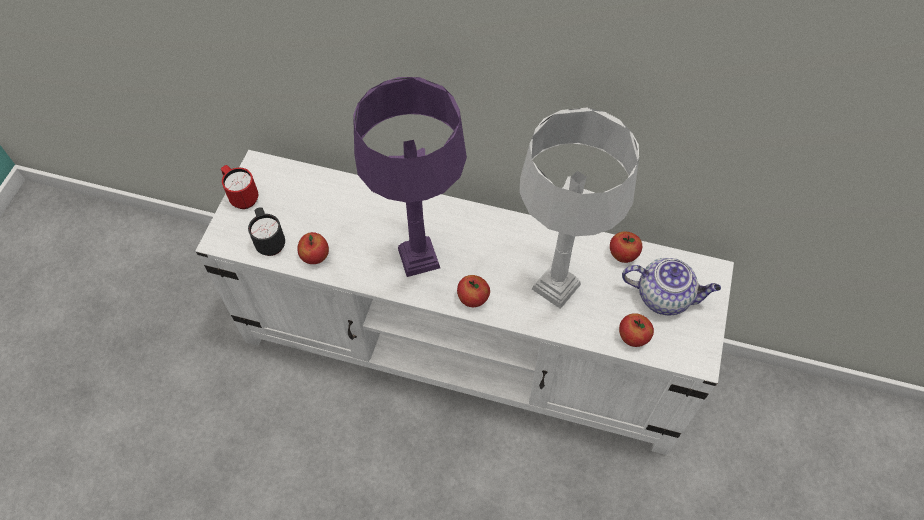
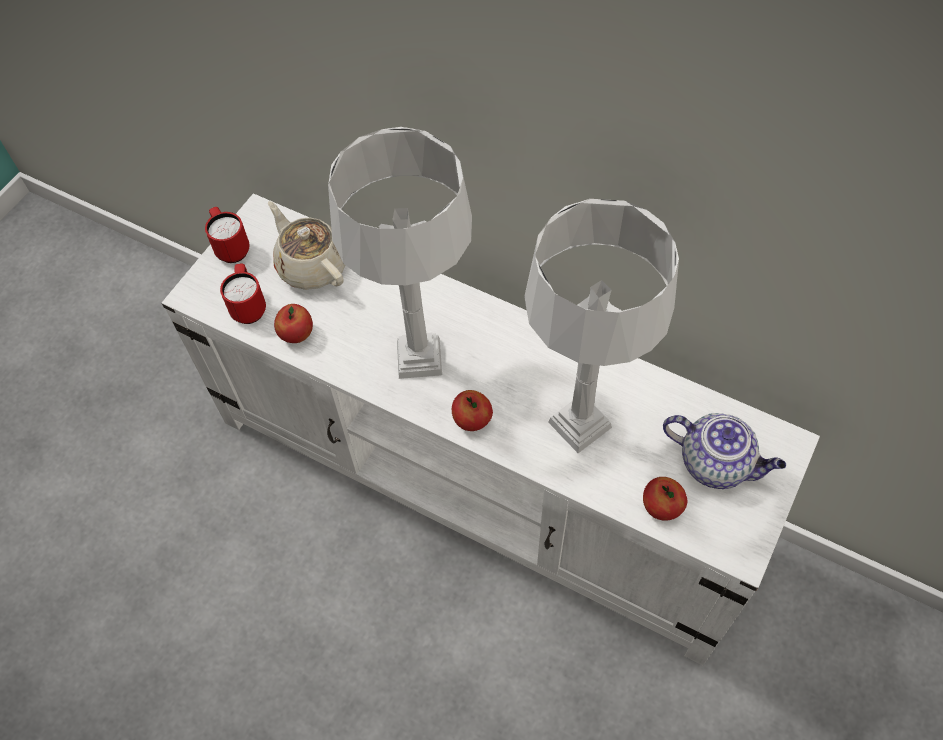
camera: 15 degrees right, 0 degrees up
black mug [248,207,285,256] -> red mug [220,264,266,324]
purple table lamp [353,77,467,277] -> grey table lamp [328,127,472,379]
apple [610,231,642,263] -> none
none -> beige teapot [268,201,345,290]

